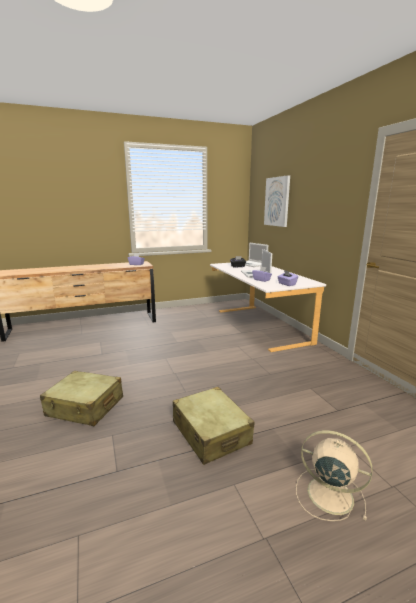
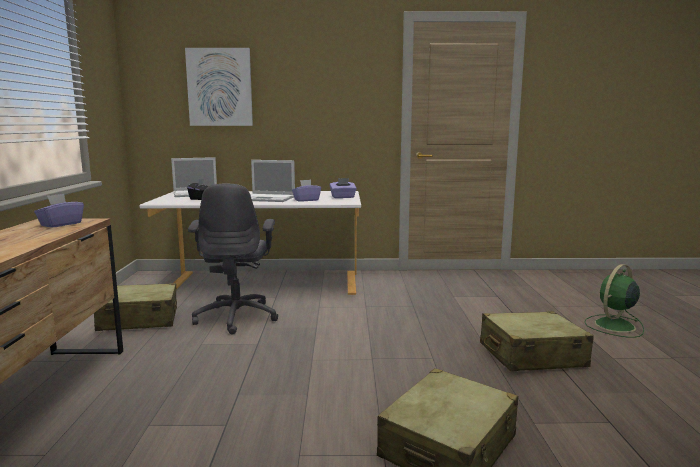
camera: 70 degrees left, 5 degrees down
beige fan [296,430,373,521] -> green fan [584,264,644,338]
none -> beige suitcase [94,283,177,331]
none -> grey office chair [188,184,278,335]

